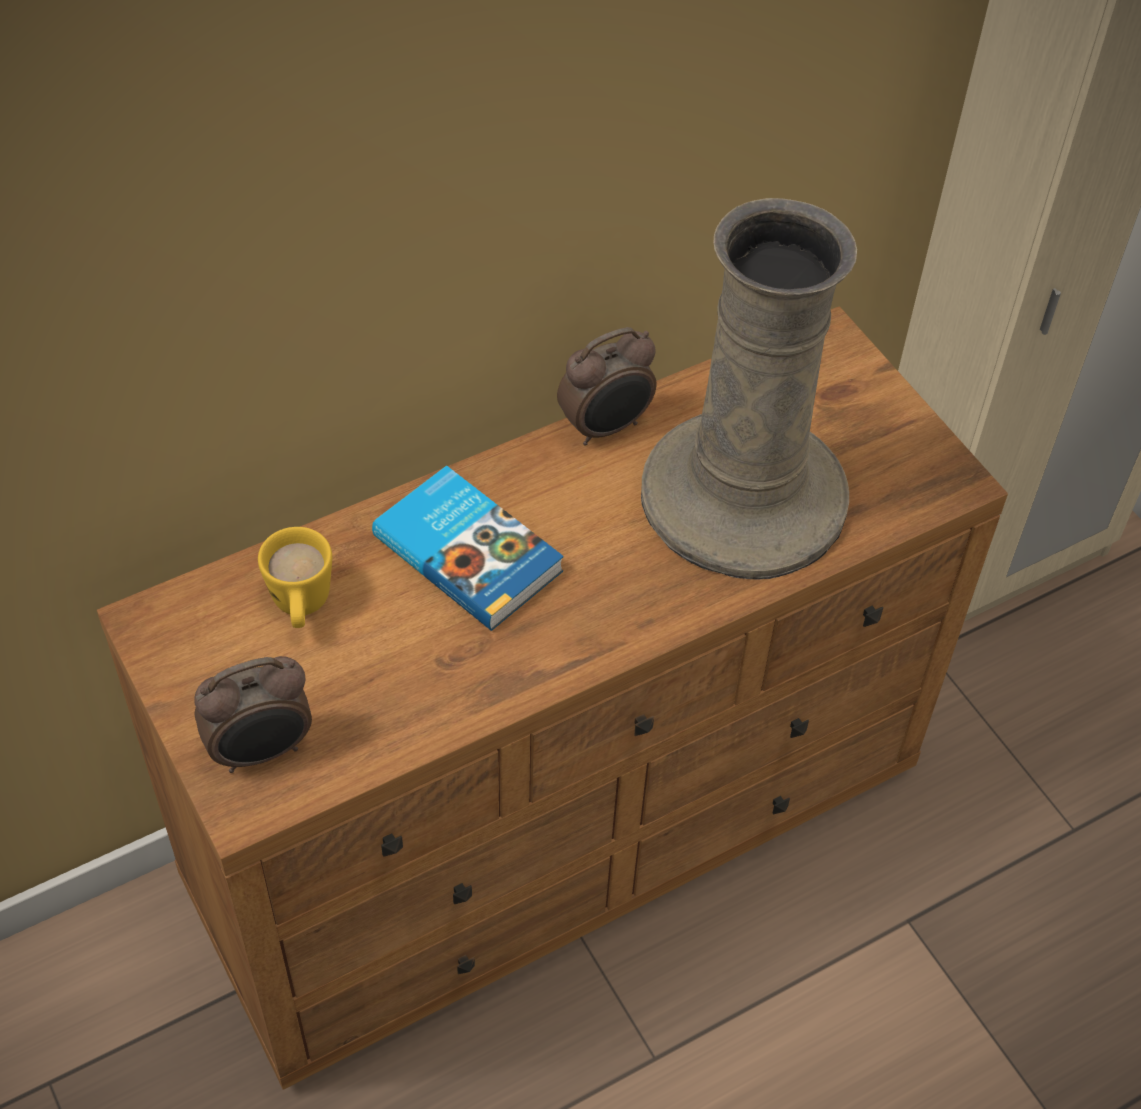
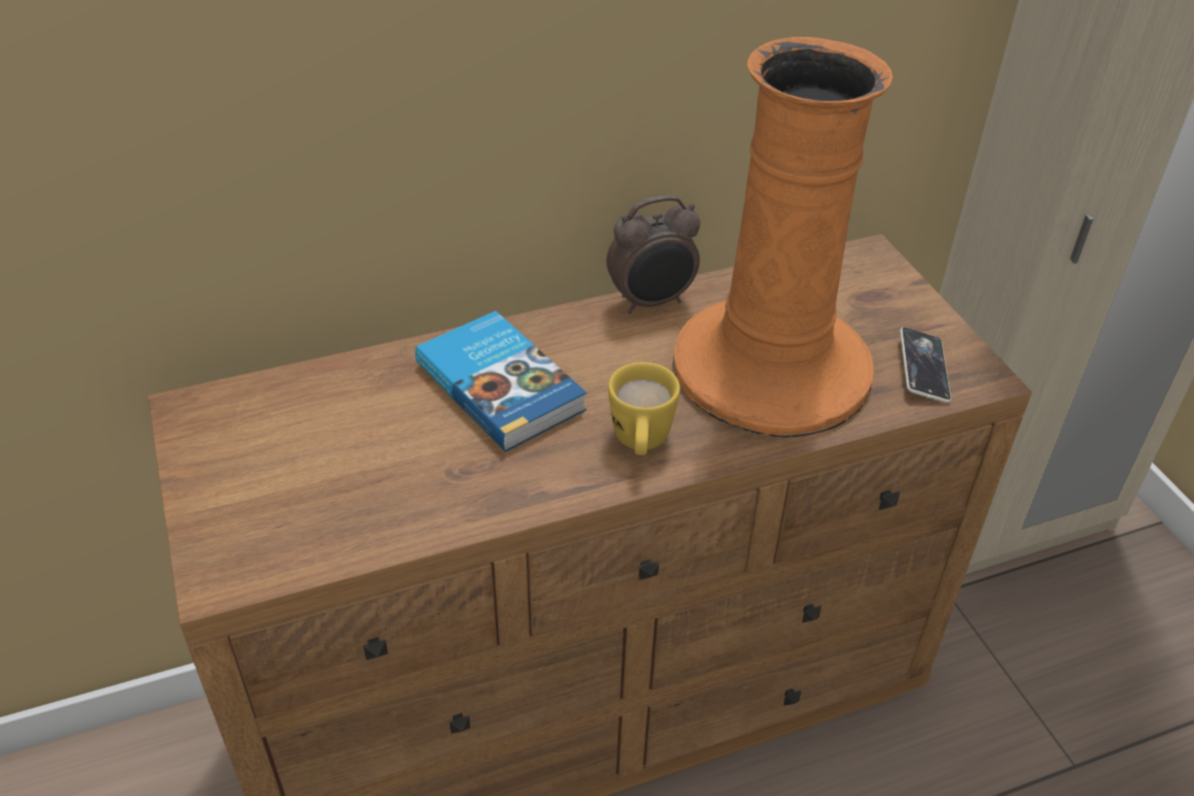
camera: 10 degrees right, 10 degrees down
alarm clock [194,656,312,773] -> none
yellow mug [258,527,332,628] -> yellow mug moved to [608,362,680,455]
beige vase [641,198,857,580] -> orange vase [673,37,893,438]
none -> phone [900,327,951,403]

